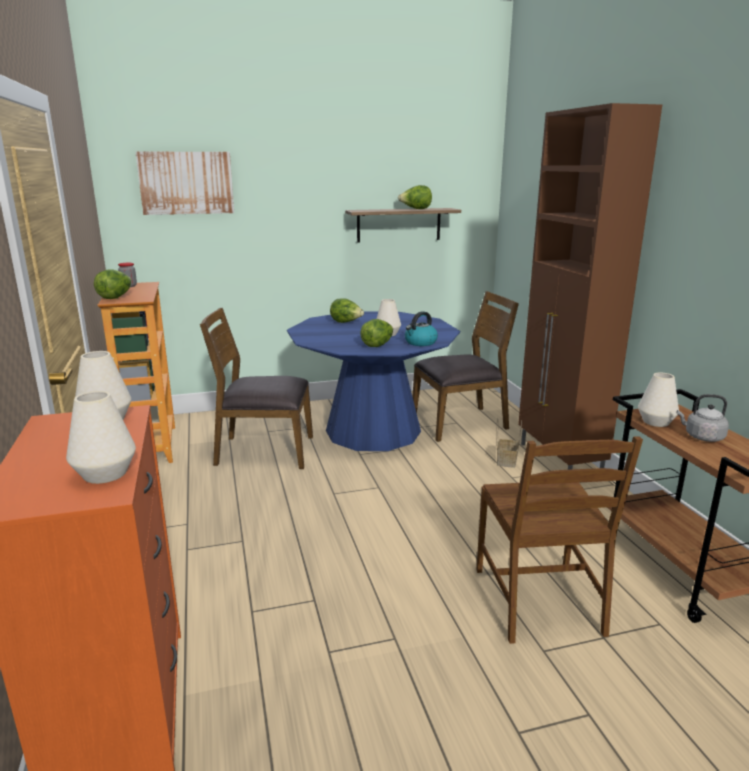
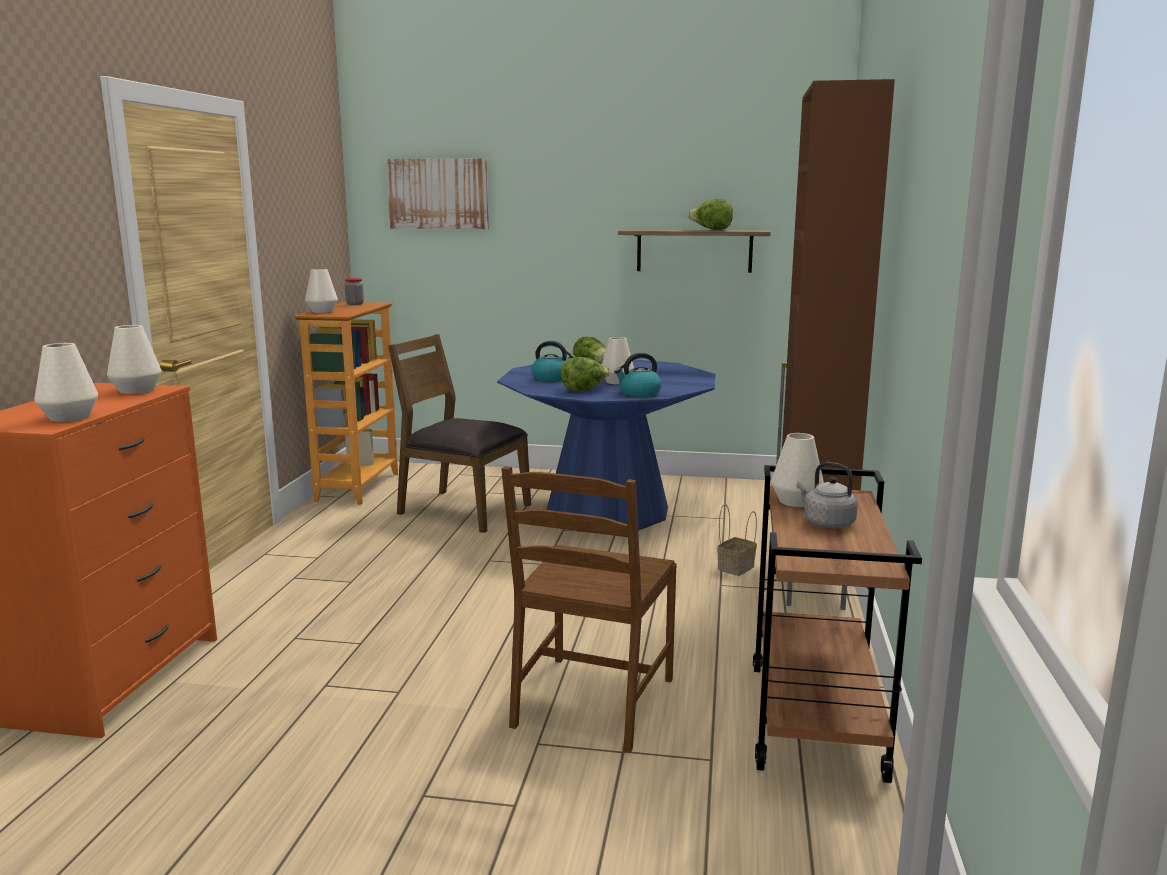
camera: 25 degrees right, 5 degrees down
lettuce [94,269,132,299] -> white vase [305,269,338,313]
brown chair [412,291,519,442] -> none
none -> kettle [531,341,576,381]

